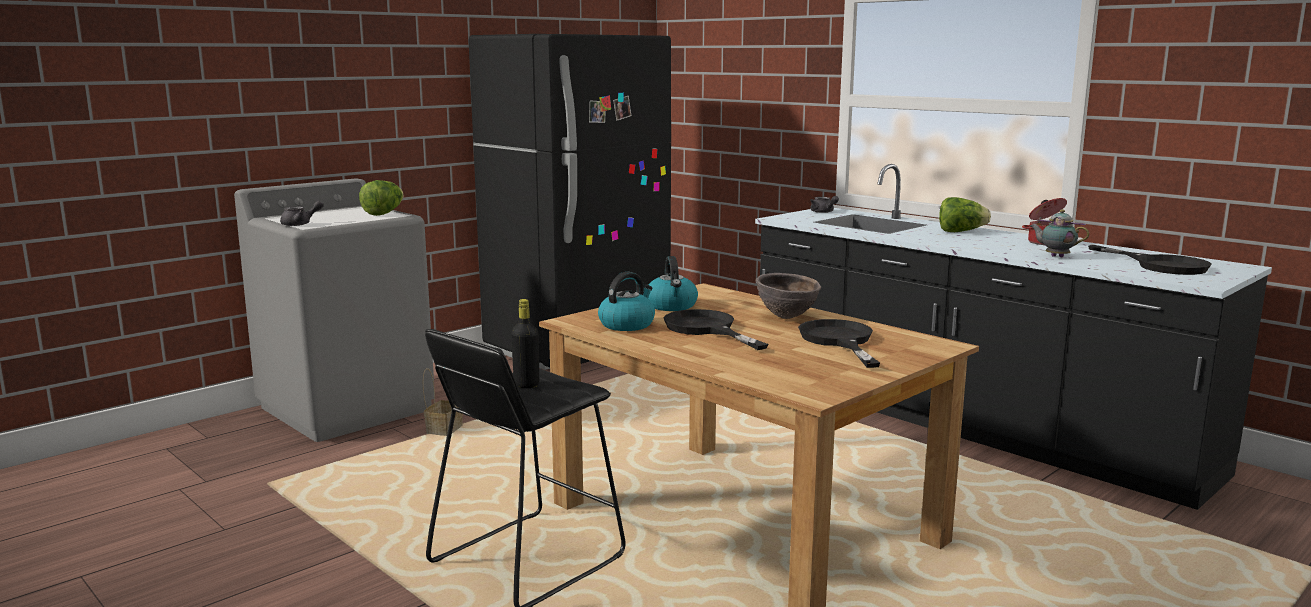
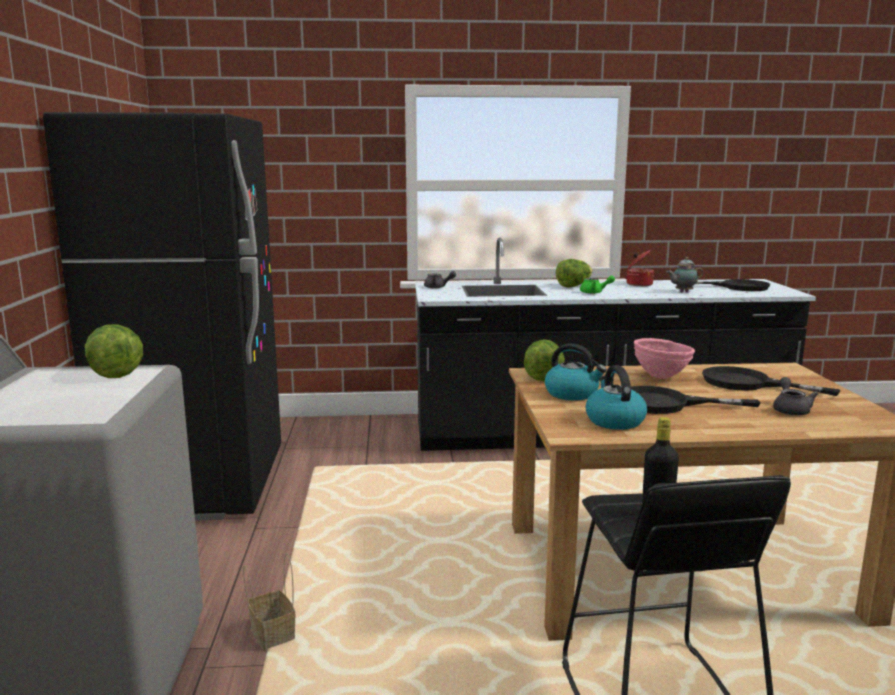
camera: 50 degrees left, 0 degrees up
grey teapot [280,201,324,226] -> grey teapot moved to [773,377,818,416]
brown bowl [756,273,821,319] -> pink bowl [634,338,695,379]
none -> lettuce [524,339,565,381]
none -> green teapot [580,276,615,294]

